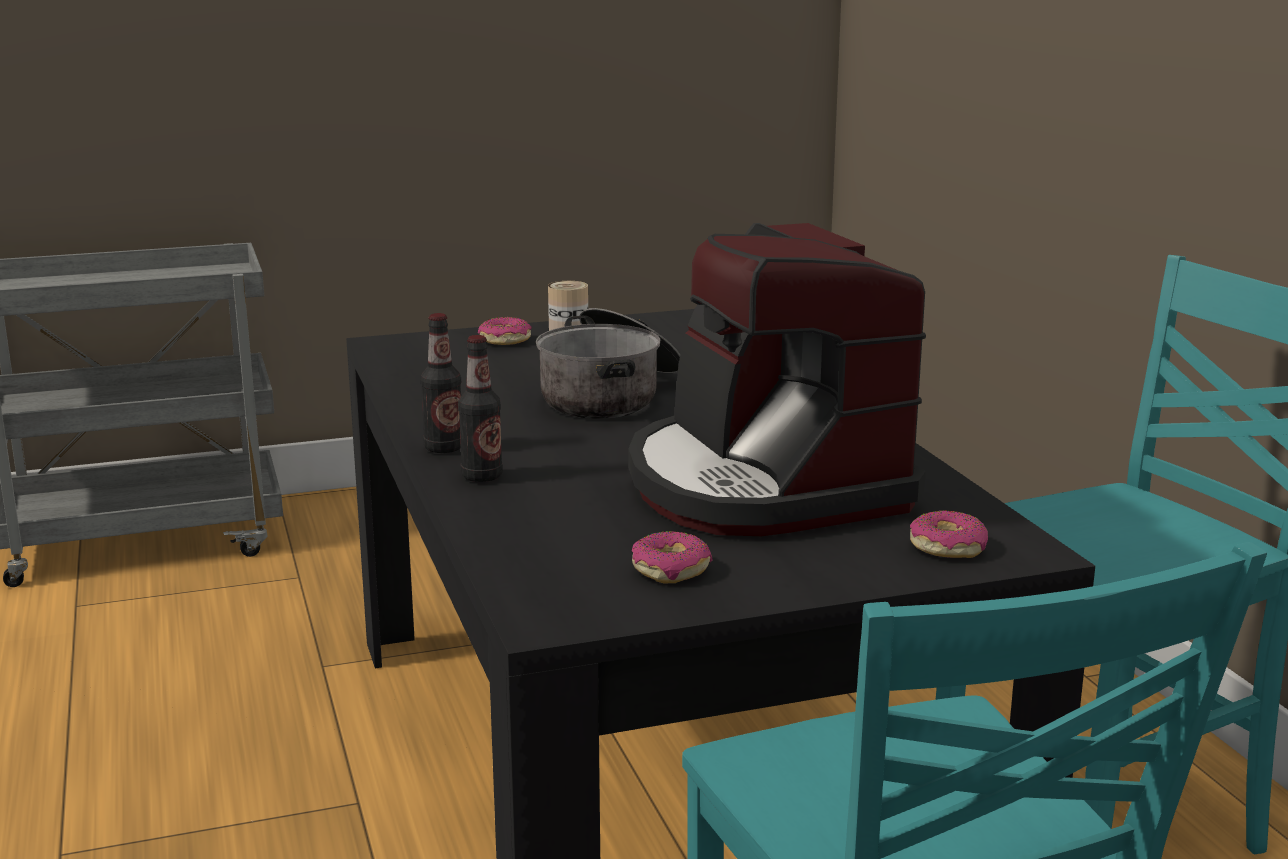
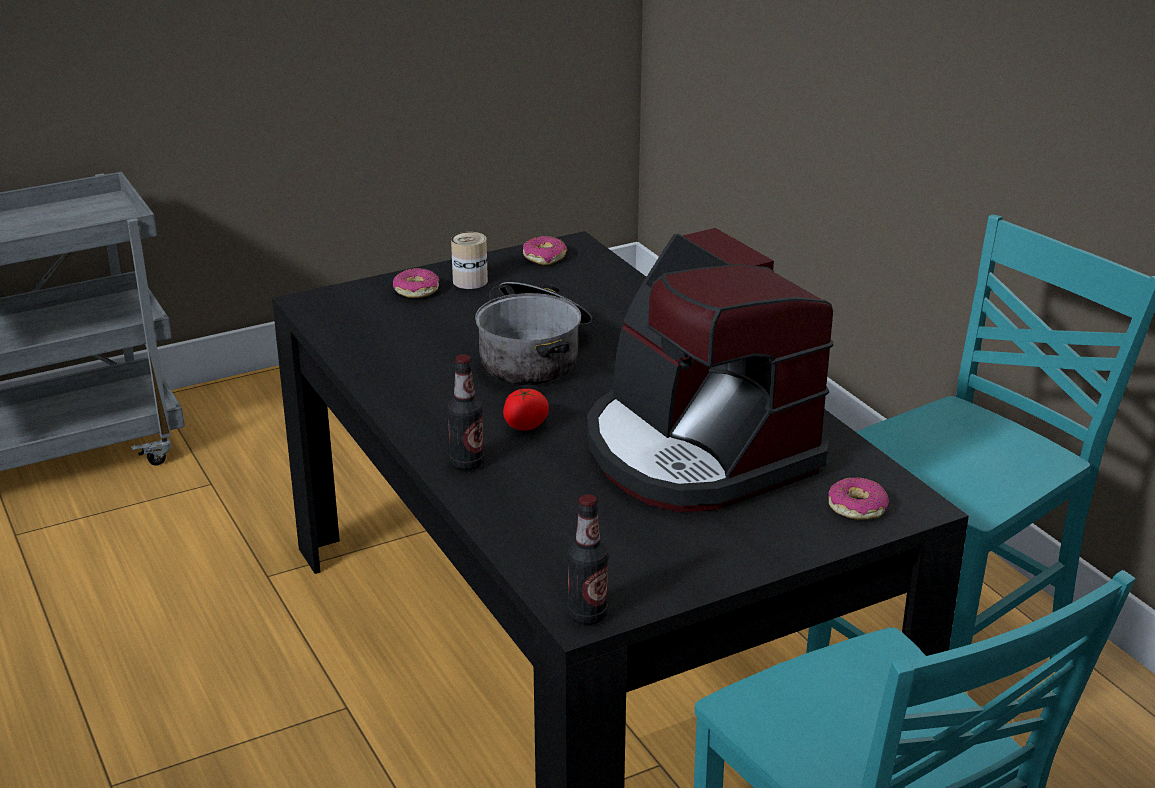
camera: 10 degrees left, 10 degrees up
bottle [420,313,461,453] -> bottle moved to [567,494,609,625]
donut [632,531,712,583] -> donut moved to [523,236,568,265]
none -> tomato [503,389,549,431]

